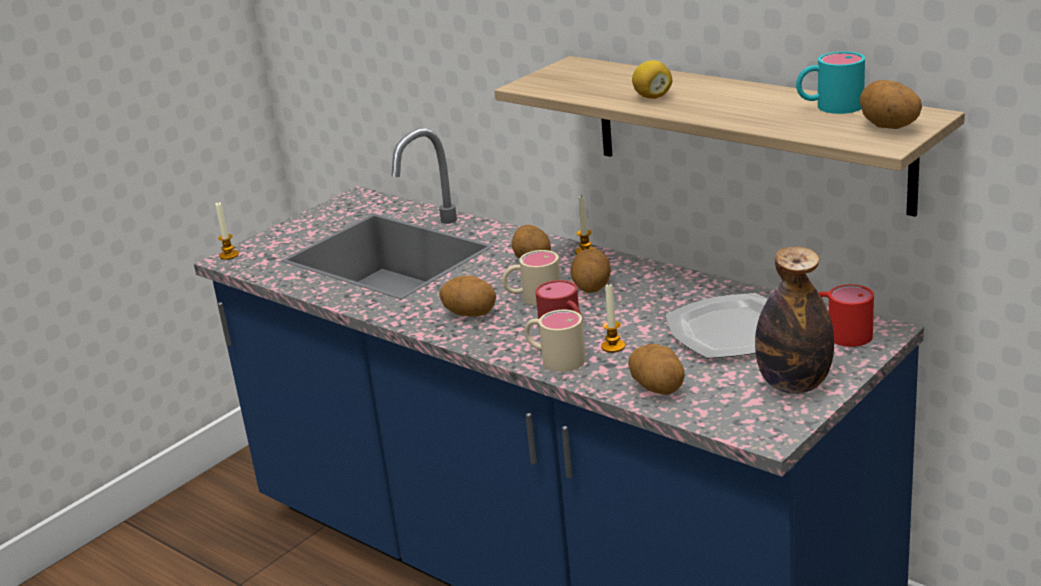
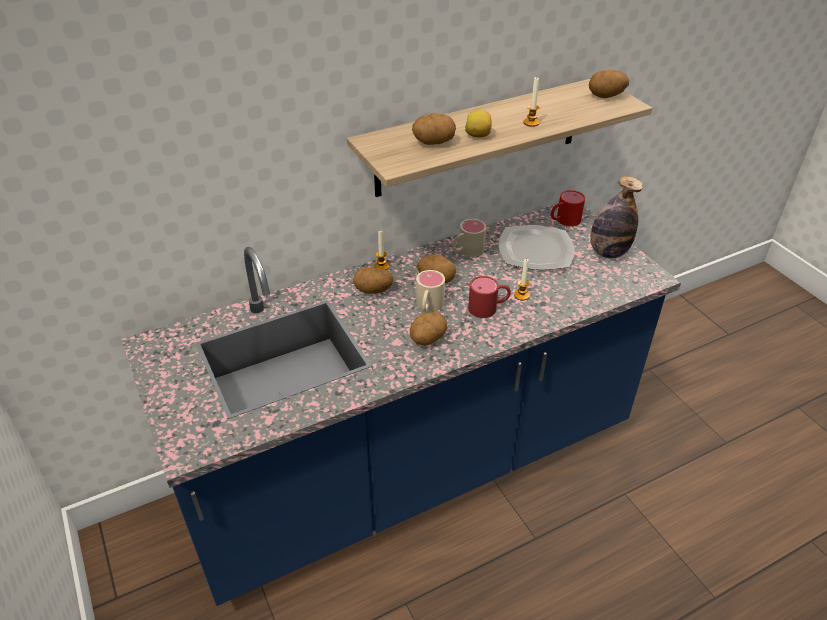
camera: 70 degrees left, 15 degrees up
candle [215,202,239,260] -> candle moved to [523,77,540,127]
beige mug [524,310,586,372] -> beige mug moved to [452,219,486,257]
potato [628,344,685,395] -> potato moved to [412,113,456,145]
turquoise mug [796,52,865,114] -> none

